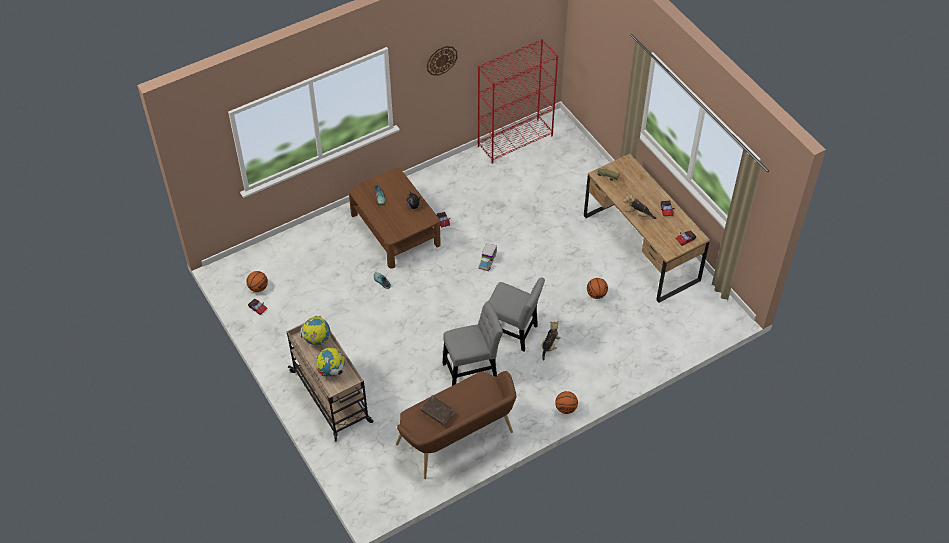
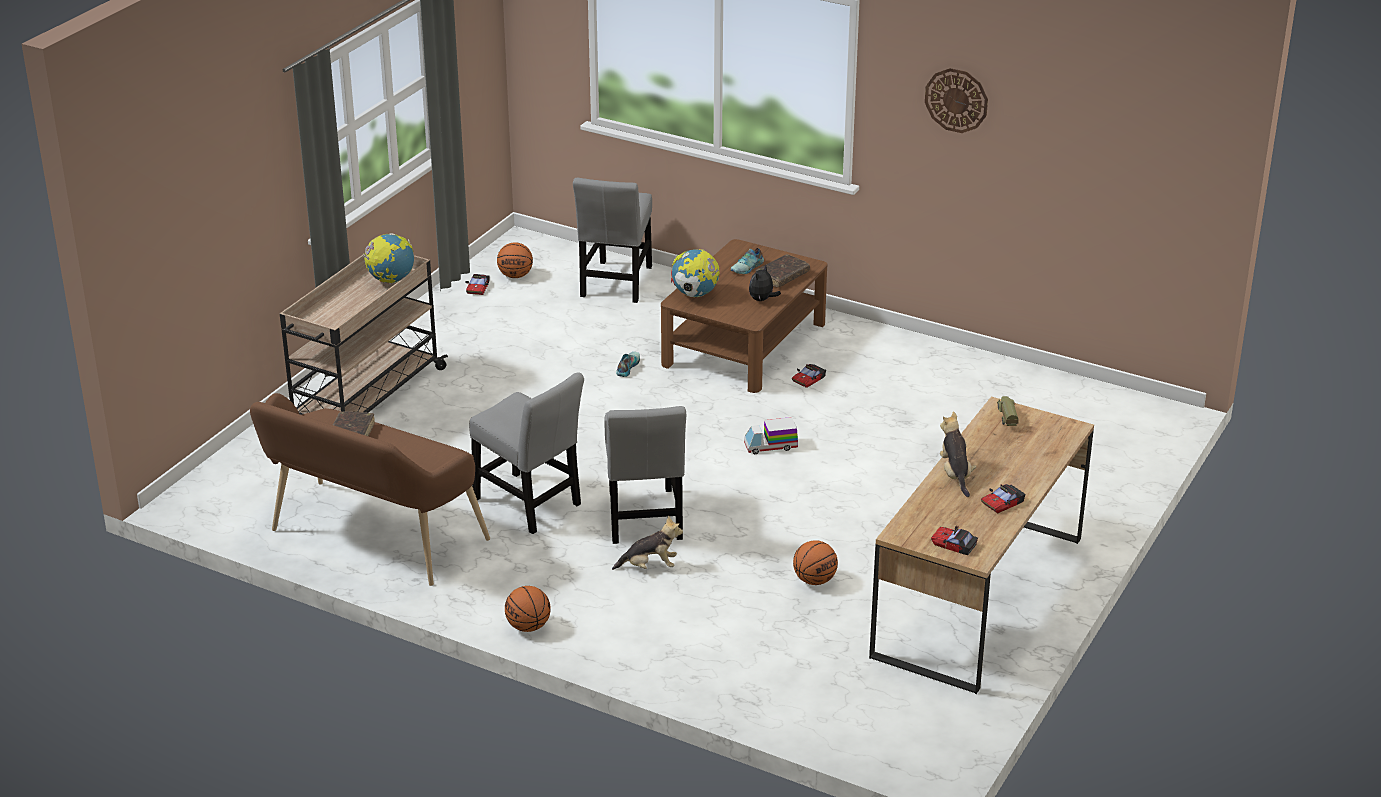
camera: 60 degrees right, 20 degrees down
globe [316,348,345,377] -> globe moved to [671,249,720,297]
red bookcase [478,39,558,164] -> none
none -> grey chair [573,178,652,303]
none -> brown book [755,254,810,287]

